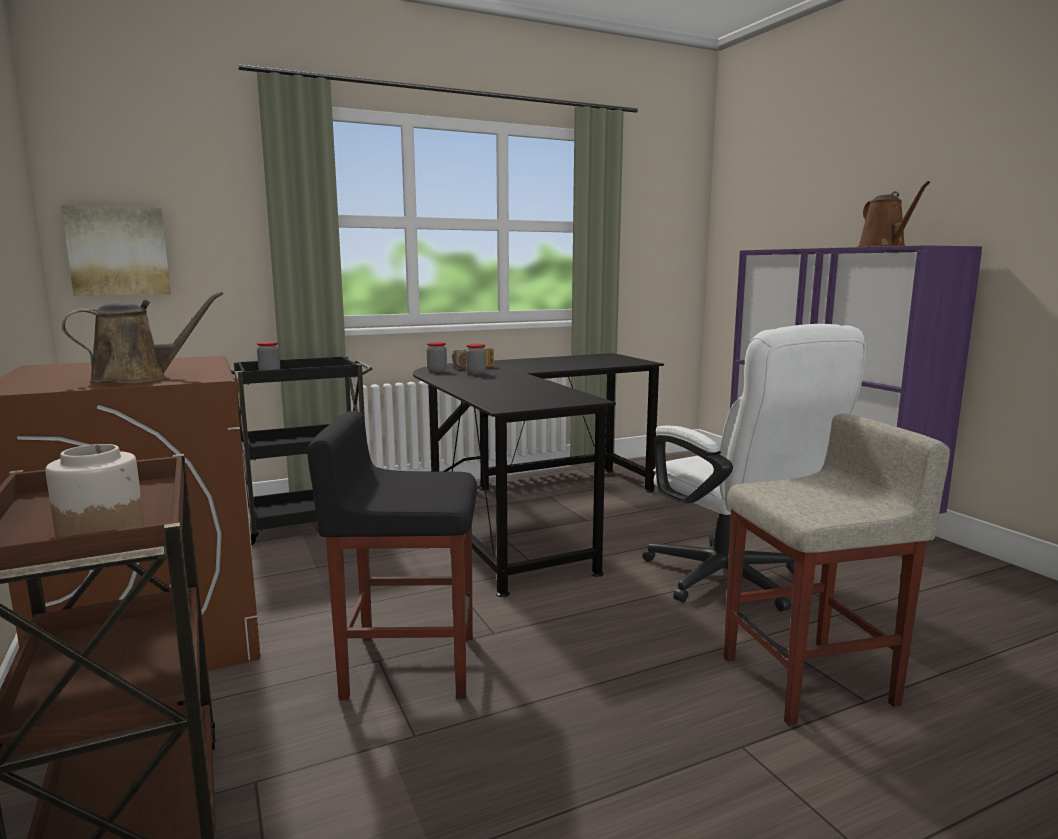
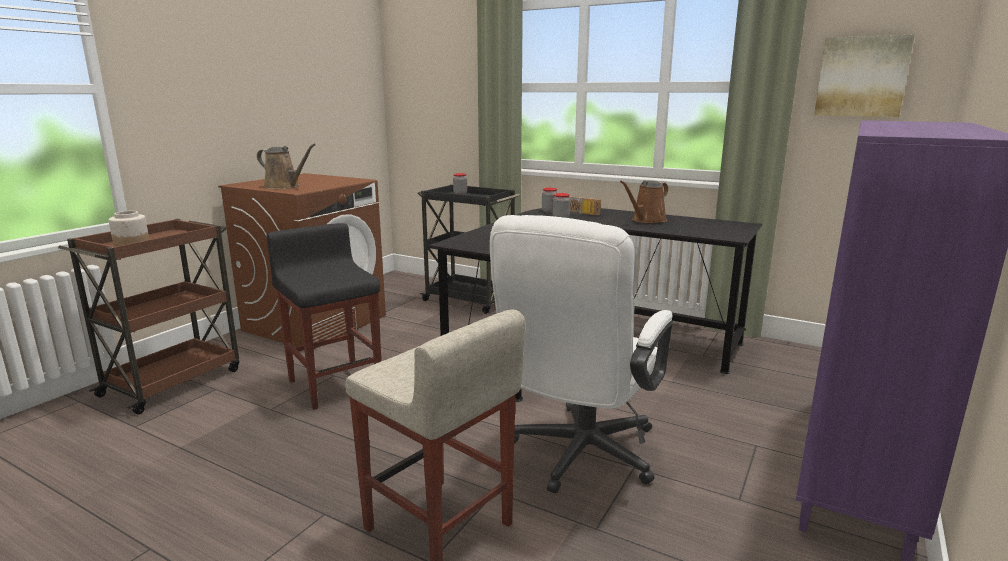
camera: 55 degrees right, 5 degrees up
picture [61,205,171,296] -> picture moved to [814,34,915,117]
brown watering can [858,181,930,247] -> brown watering can moved to [620,181,668,223]

